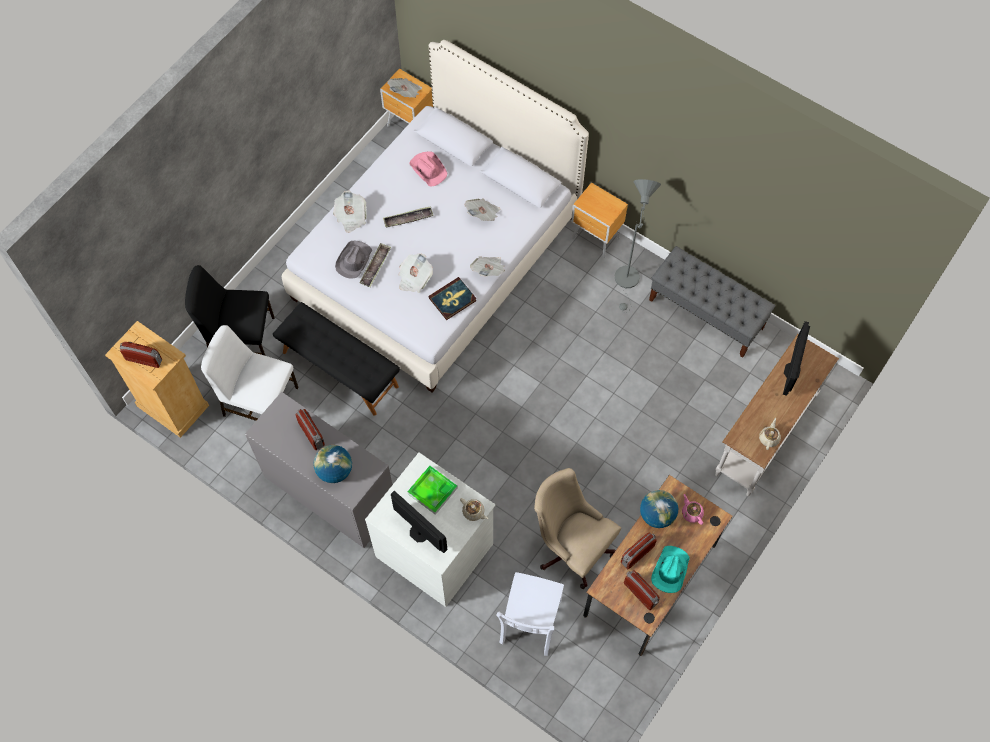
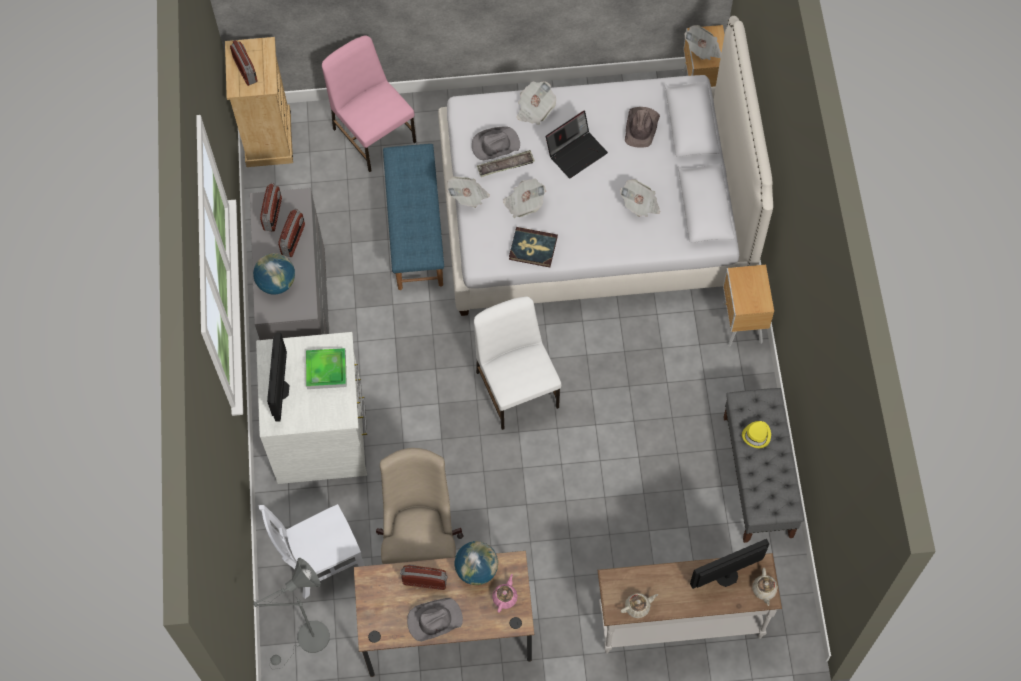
camera: 50 degrees right, 0 degrees up
black chair [185,265,275,356] -> pink chair [322,35,416,172]
white chair [201,325,299,421] -> white chair moved to [474,296,561,430]
black bench [273,302,400,416] -> blue bench [383,144,444,290]
tray [383,206,434,227] -> laptop [546,111,608,178]
pink hat [410,151,447,186] -> brown hat [625,107,660,147]
beige teapot [460,498,488,521] -> beige teapot moved to [752,568,778,606]
newspaper [470,256,505,276] -> newspaper moved to [447,176,490,208]
grey floor lamp [615,179,661,313] -> grey floor lamp moved to [253,558,330,669]
radio [624,570,660,610] -> radio moved to [260,183,282,231]
turquoise hat [651,546,690,593] -> grey hat [407,598,463,642]
none -> yellow hat [742,421,771,448]

